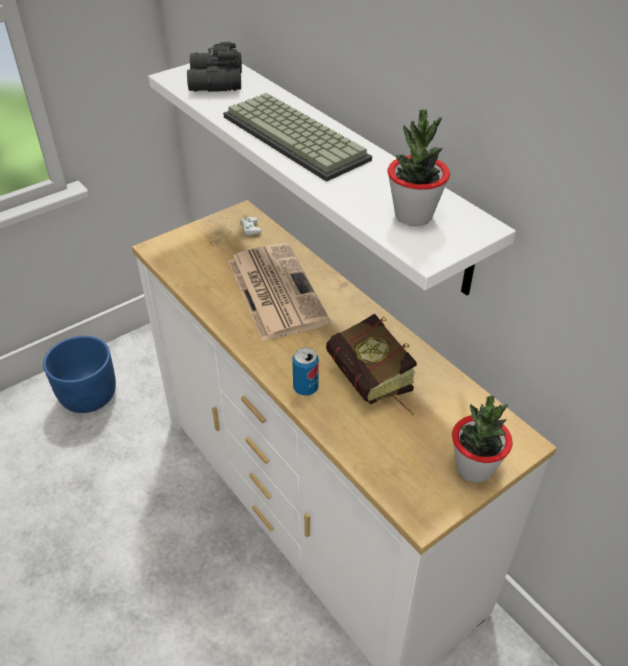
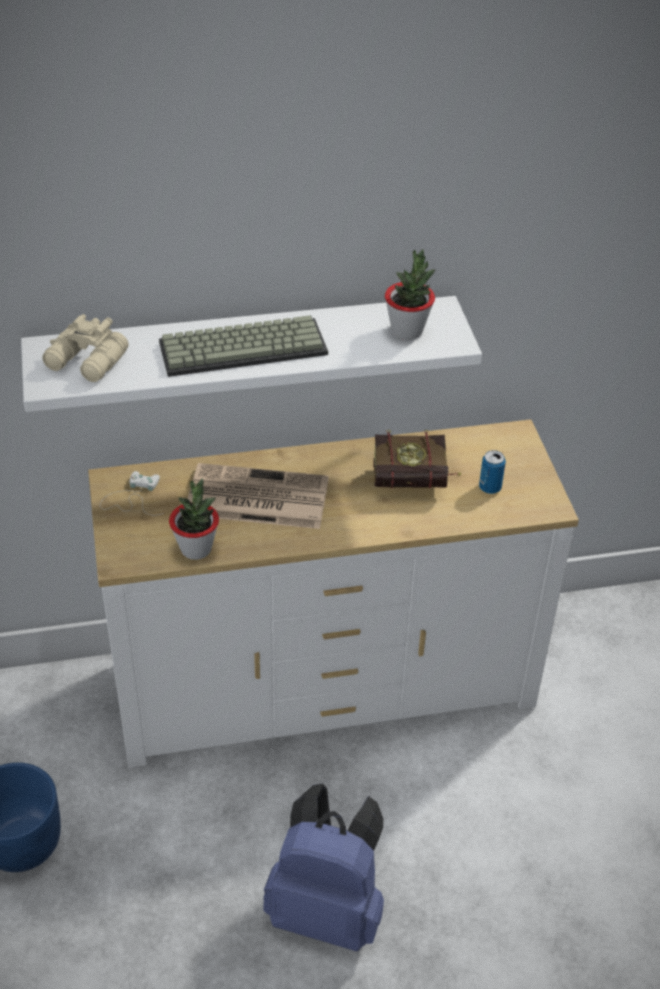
camera: 65 degrees left, 0 degrees up
black binoculars [187,42,242,92] -> beige binoculars [42,314,129,382]
can [292,348,319,396] -> can moved to [479,450,506,494]
potted plant [452,396,512,483] -> potted plant moved to [169,478,219,560]
none -> blue backpack [263,784,384,951]

